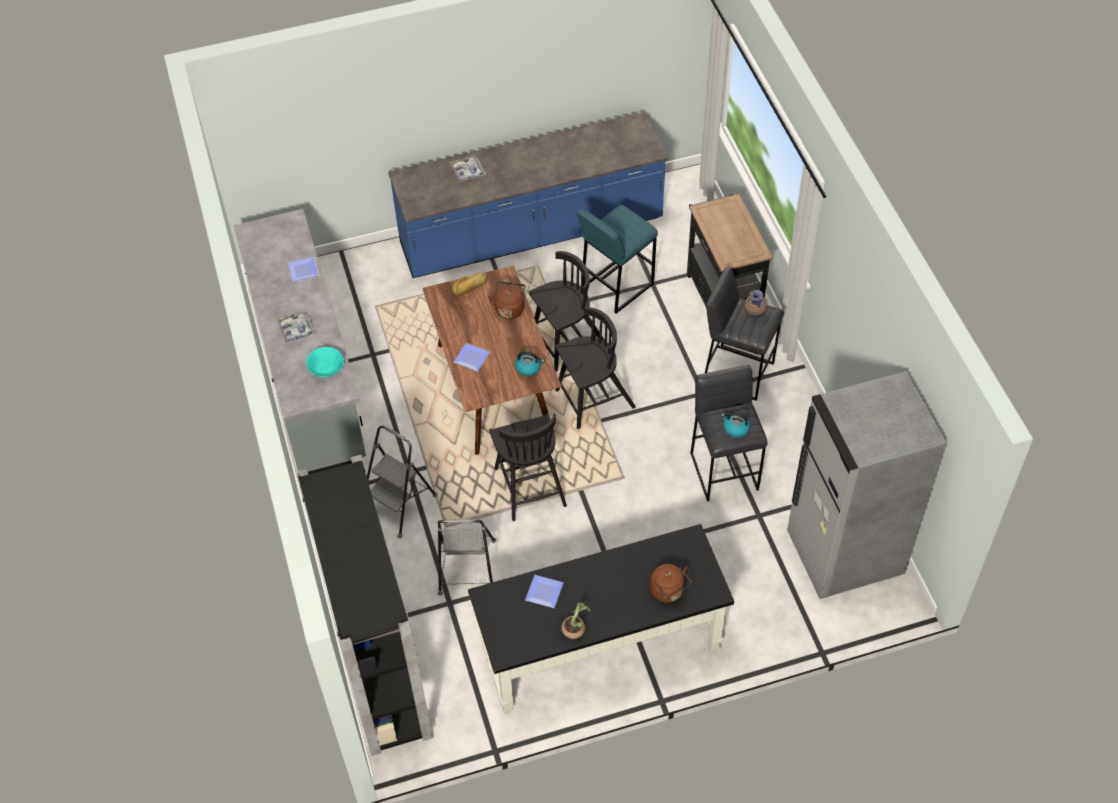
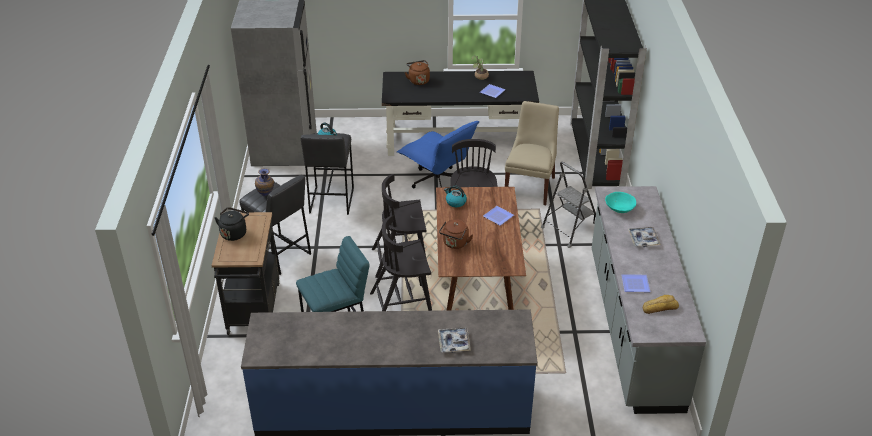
camera: 165 degrees left, 15 degrees down
grey step ladder [438,519,496,595] -> beige chair [505,101,559,205]
bread [451,273,487,296] -> bread moved to [642,295,679,314]
none -> black kettle [215,207,249,241]
none -> blue office chair [397,121,480,188]

